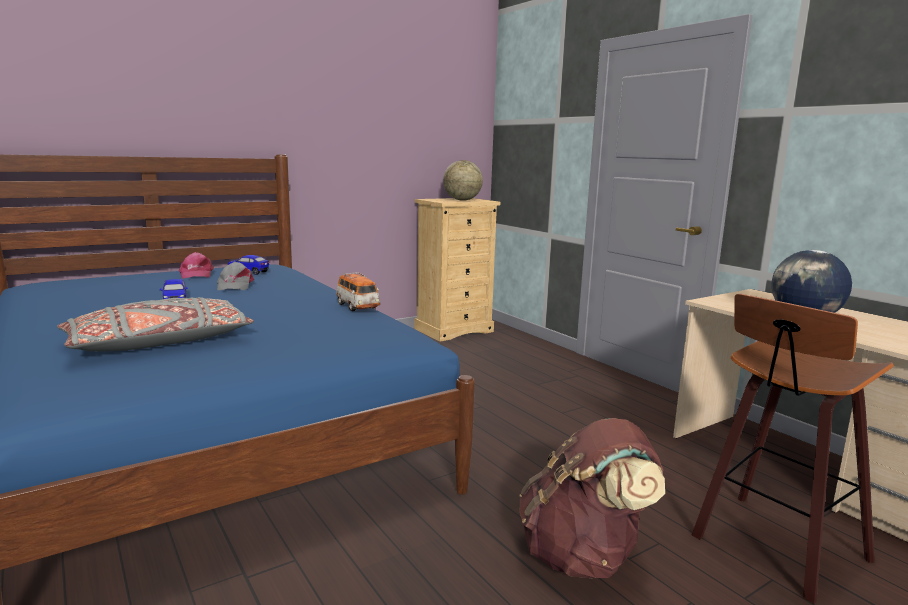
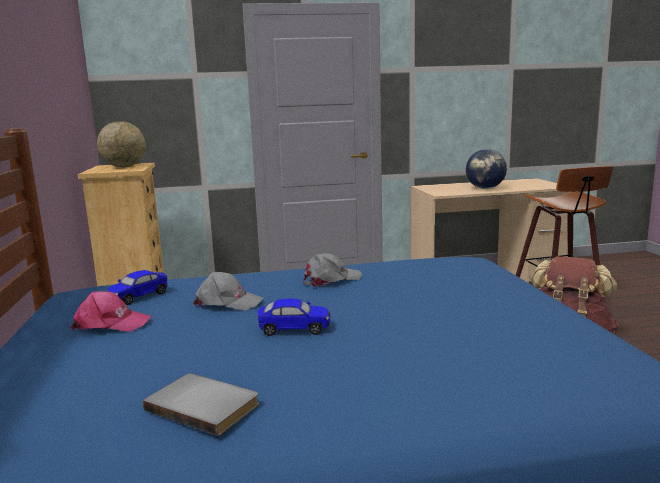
camera: 65 degrees left, 0 degrees up
grey pillow [57,297,254,352] -> none
toy car [336,272,380,311] -> none
none -> grey book [143,373,259,436]
none -> grey cap [303,253,362,287]

